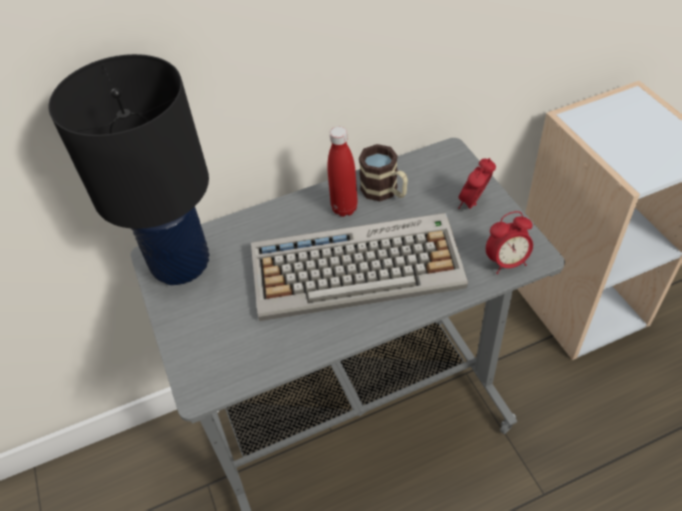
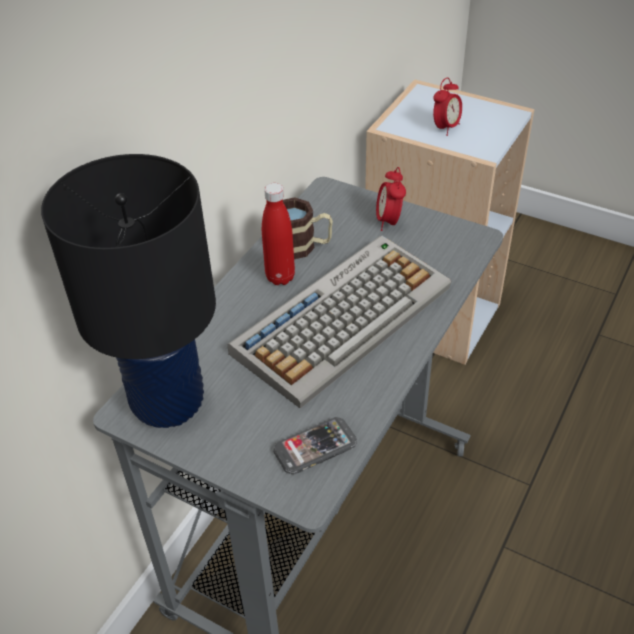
camera: 40 degrees left, 5 degrees down
alarm clock [486,211,533,274] -> alarm clock moved to [433,77,462,136]
none -> phone [273,417,357,475]

